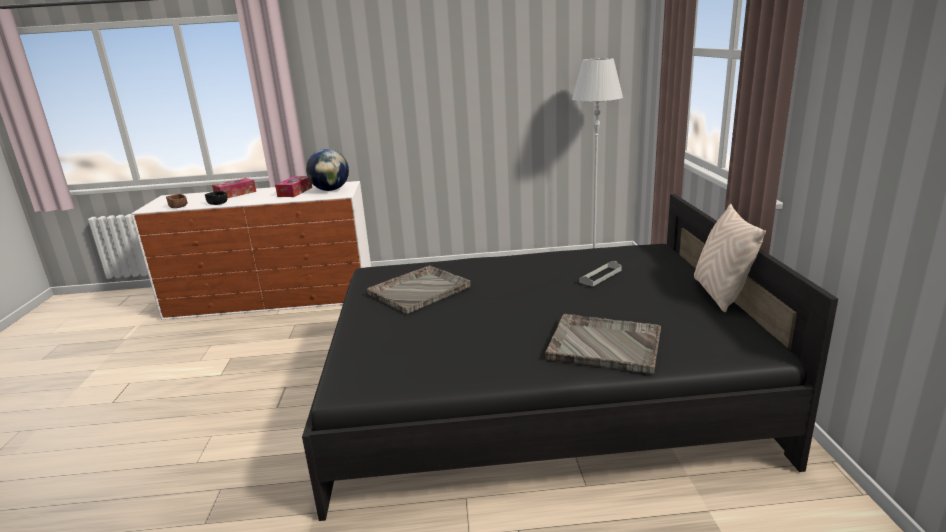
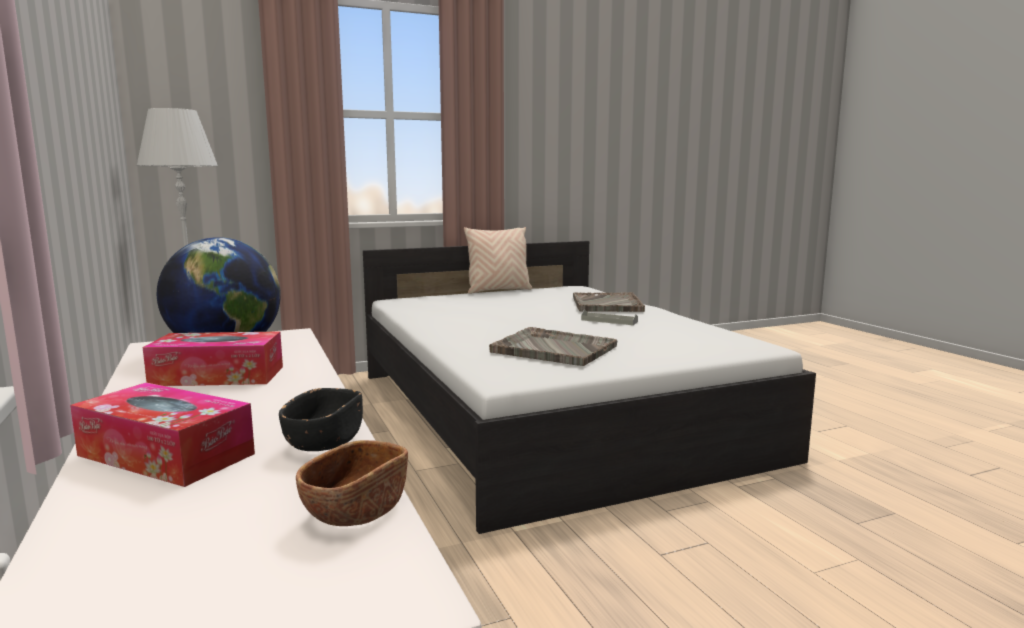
camera: 110 degrees left, 10 degrees down
black bed [302,194,838,521] -> white bed [363,241,816,534]
grey tray [579,261,622,287] -> grey tray moved to [581,310,638,325]

